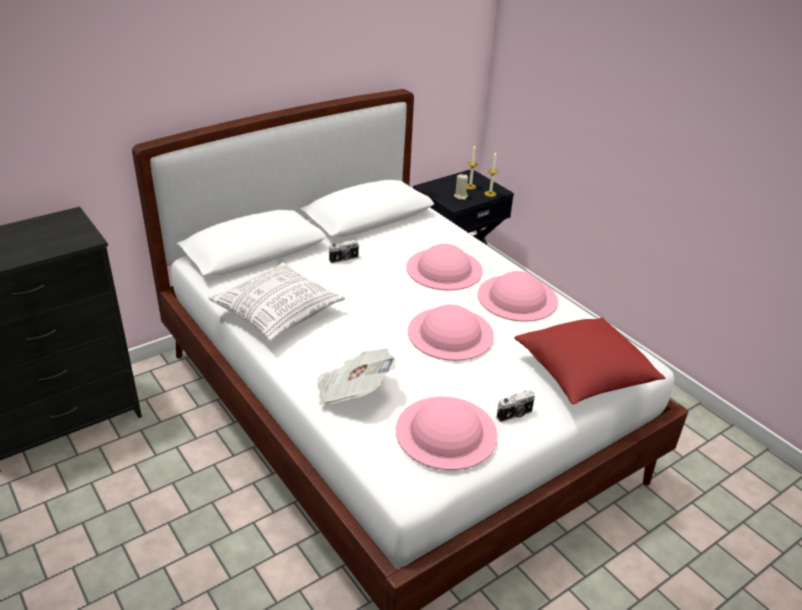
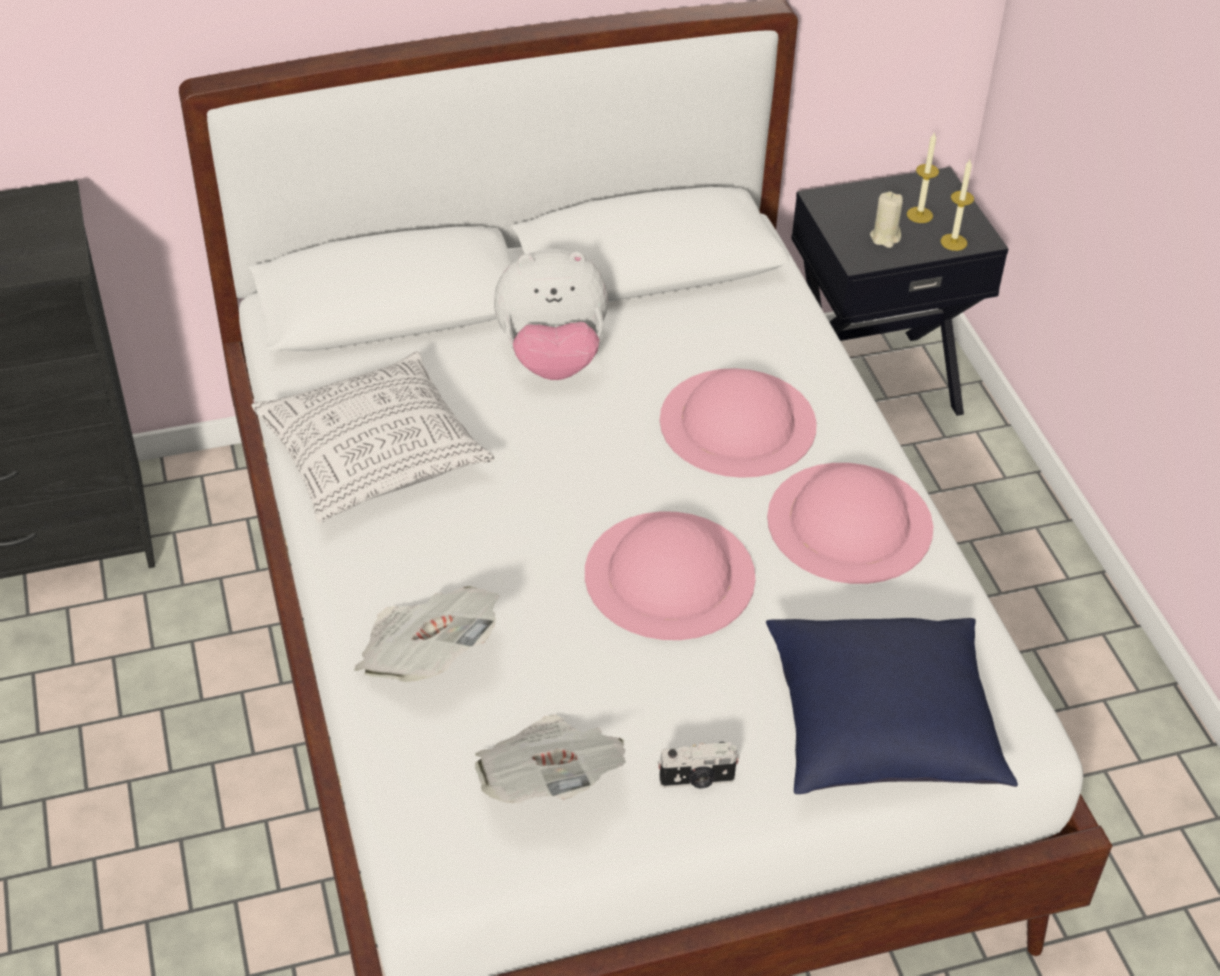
camera: 20 degrees right, 10 degrees up
camera [328,240,359,263] -> plush toy [494,249,608,380]
pink hat [396,397,498,470] -> newspaper [475,715,626,803]
red pillow [514,318,665,405] -> blue pillow [766,618,1018,794]

